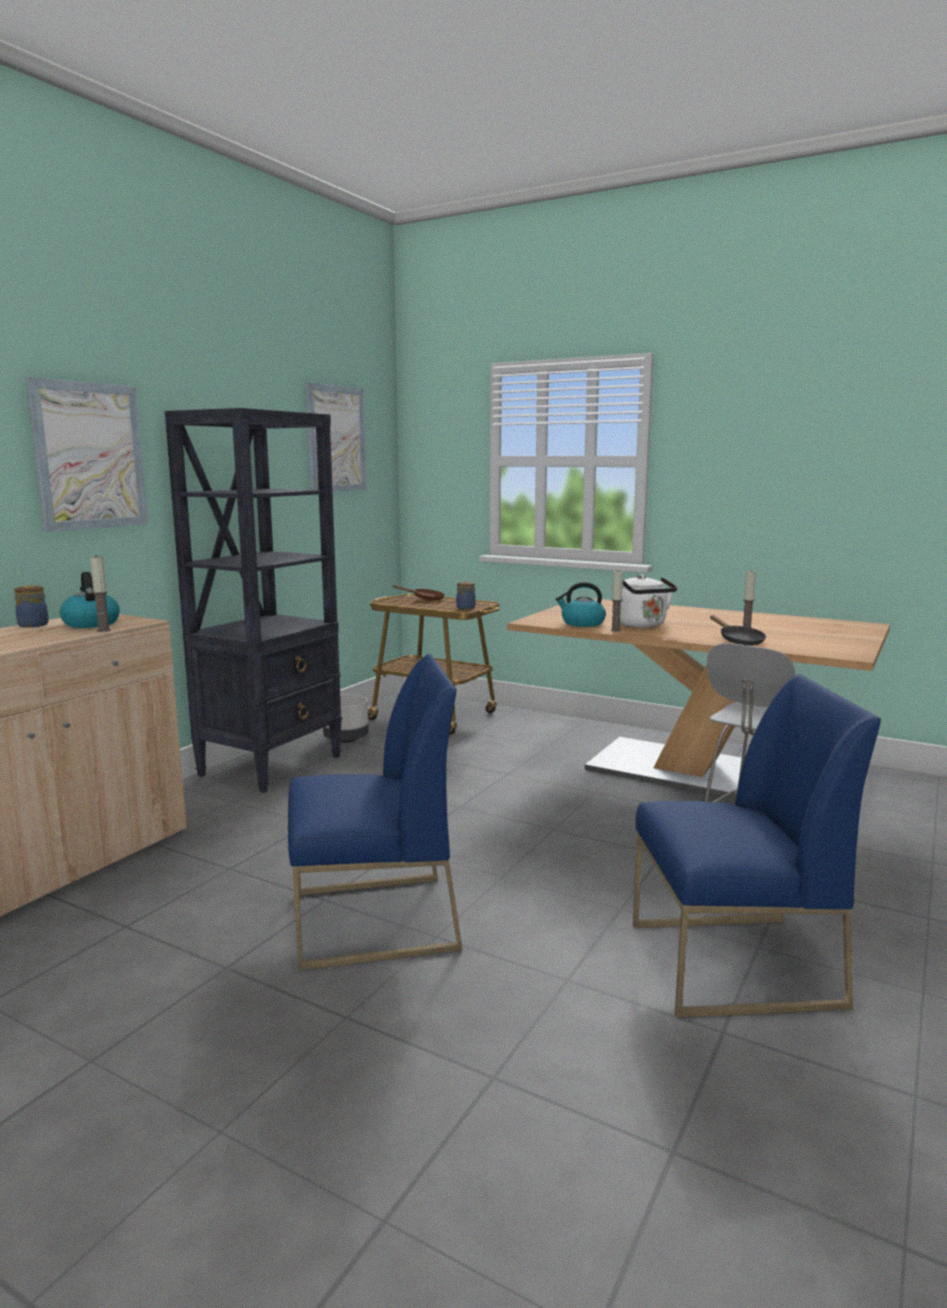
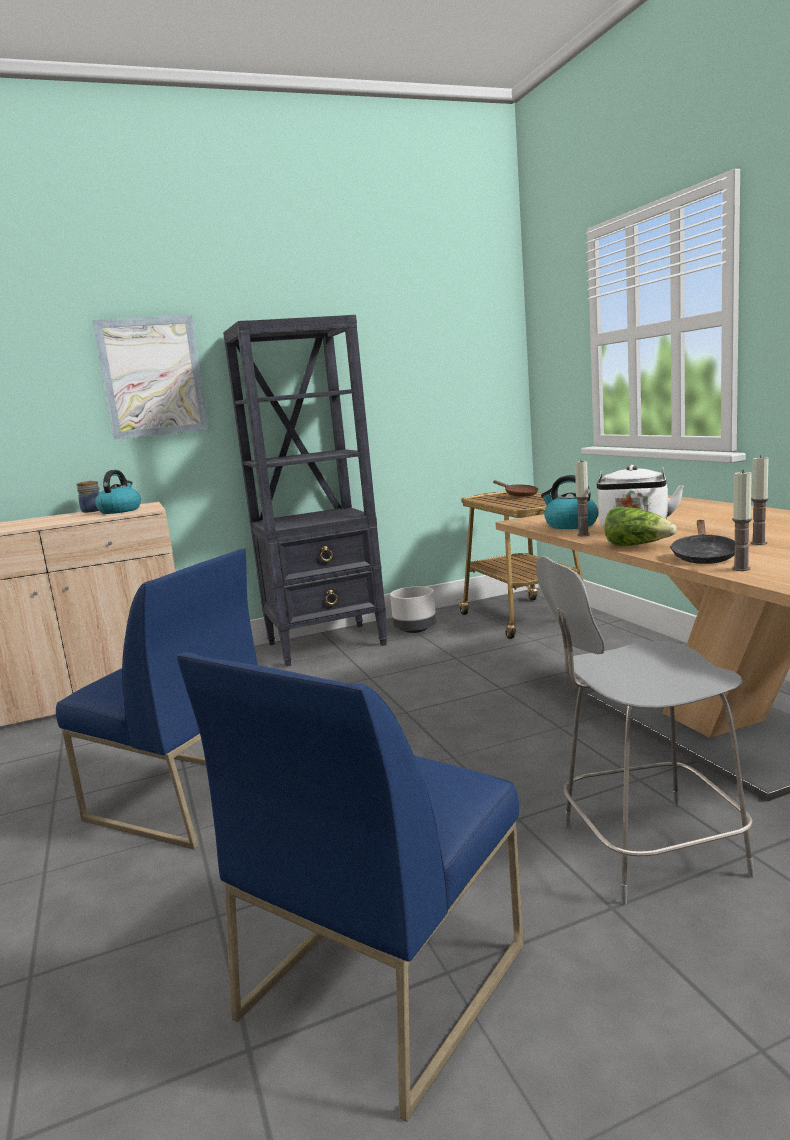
camera: 40 degrees right, 0 degrees up
candle [90,555,111,632] -> candle moved to [732,470,752,571]
picture [306,382,366,492] -> none
jar [456,582,476,610] -> none
blue chair [633,674,881,1018] -> blue chair turned 90 degrees clockwise [176,652,524,1122]
none -> lettuce [604,506,677,546]

